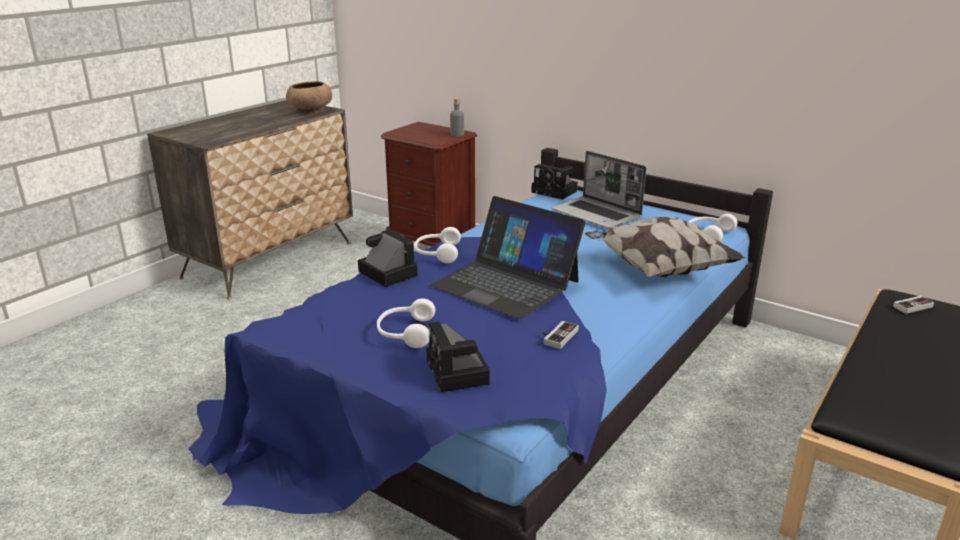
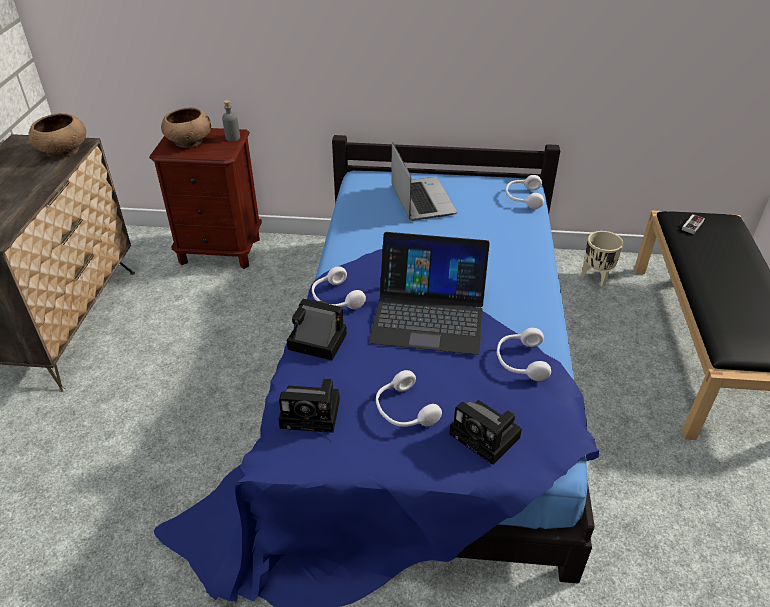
camera: 30 degrees left, 15 degrees up
camera [531,164,578,200] -> camera moved to [278,379,340,433]
game controller [542,321,579,349] -> white headphones [497,328,551,381]
laptop [552,151,646,229] -> laptop turned 120 degrees counterclockwise [391,142,457,221]
pillow [585,217,745,277] -> none
none -> brown bowl [161,108,211,148]
none -> beige planter [581,231,624,287]

